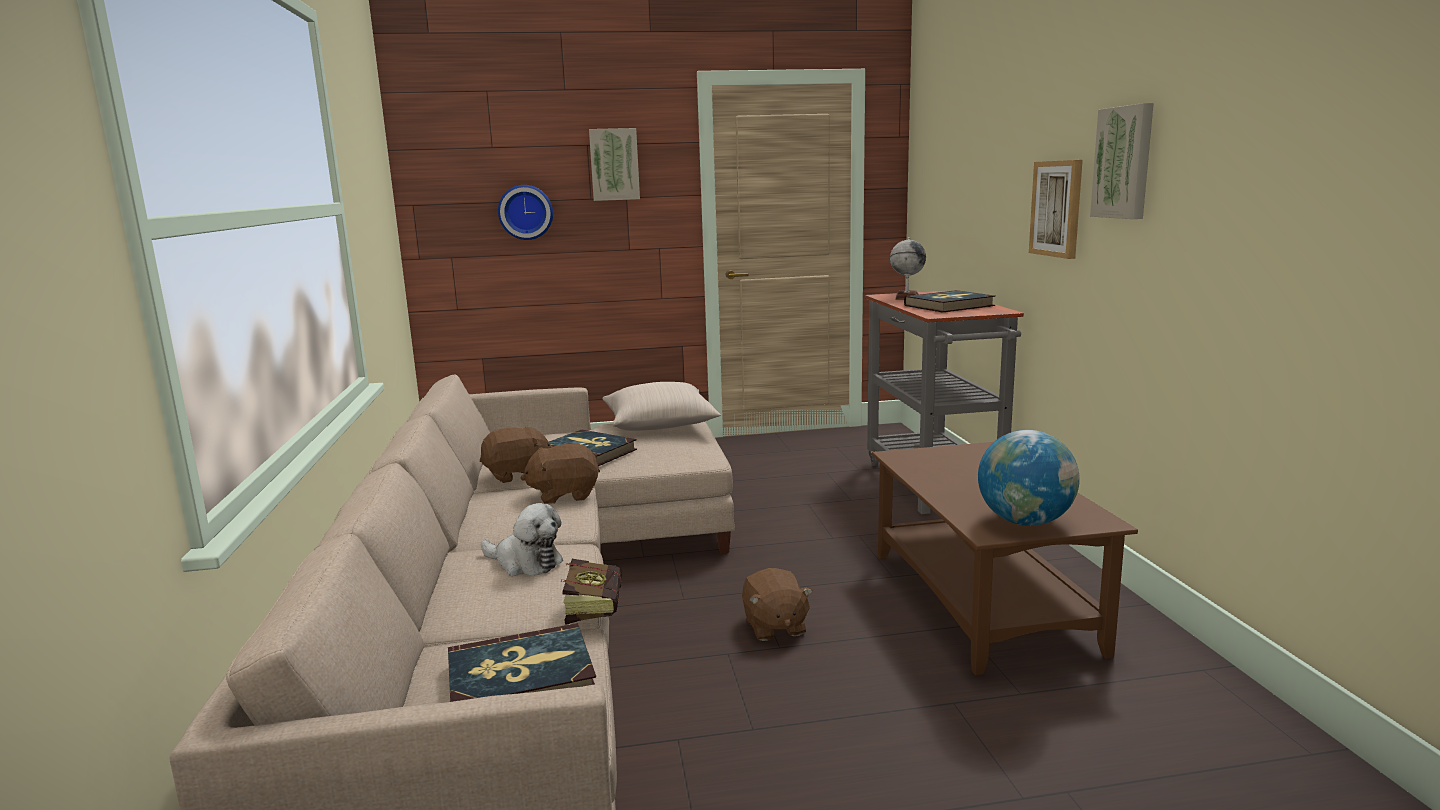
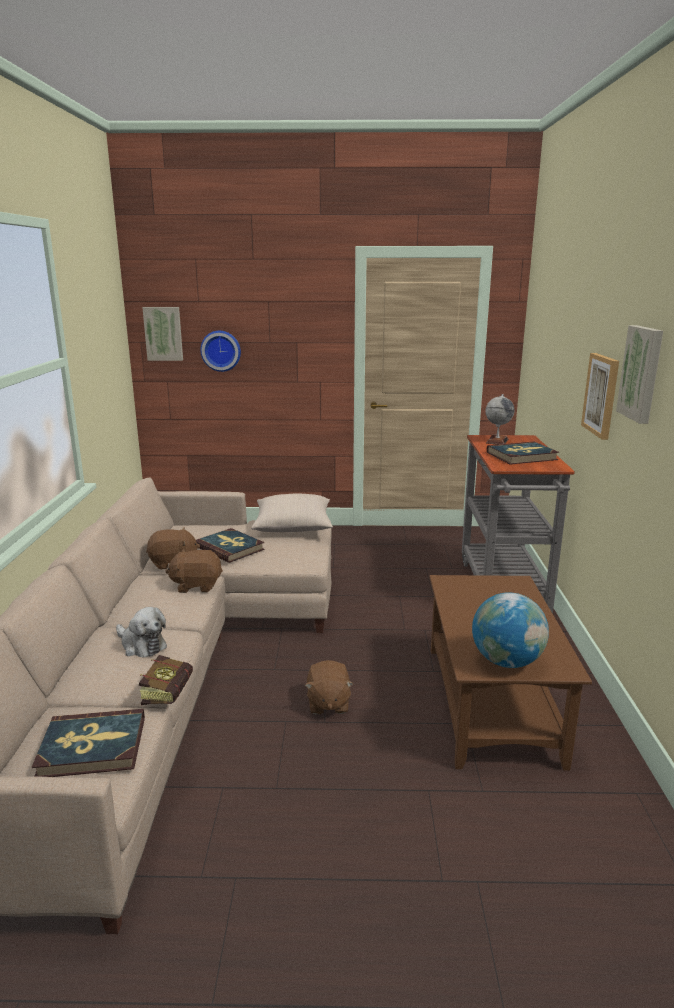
camera: 10 degrees right, 5 degrees up
picture [589,128,640,201] -> picture moved to [142,307,183,361]

